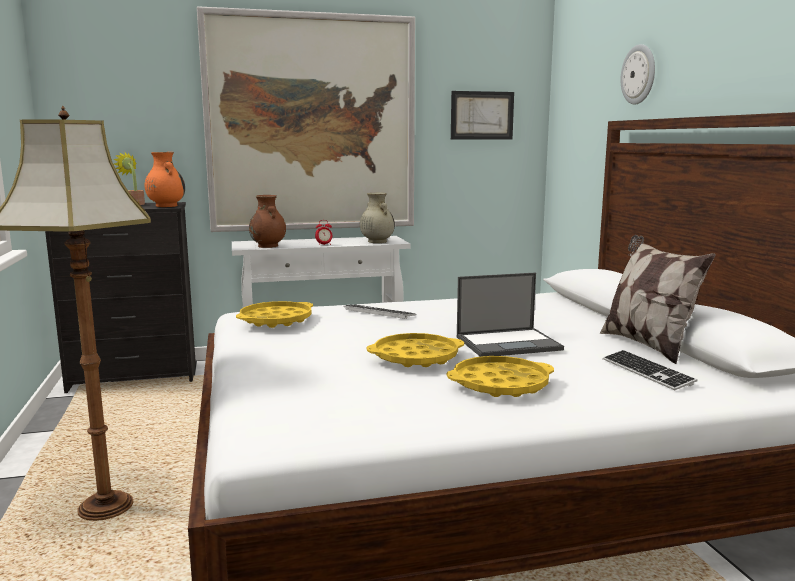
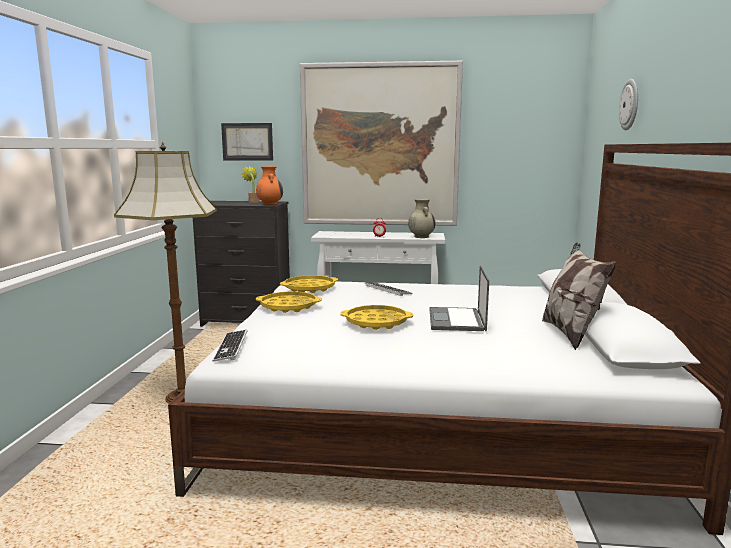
camera: 20 degrees right, 0 degrees up
brown vase [249,195,286,248] -> none
yellow tray [447,356,554,397] -> yellow tray moved to [256,291,322,313]
picture [451,91,514,140] -> picture moved to [221,123,273,161]
laptop [457,273,564,357] -> laptop turned 90 degrees clockwise [430,266,489,331]
keyboard [603,350,697,390] -> keyboard moved to [212,330,247,361]

